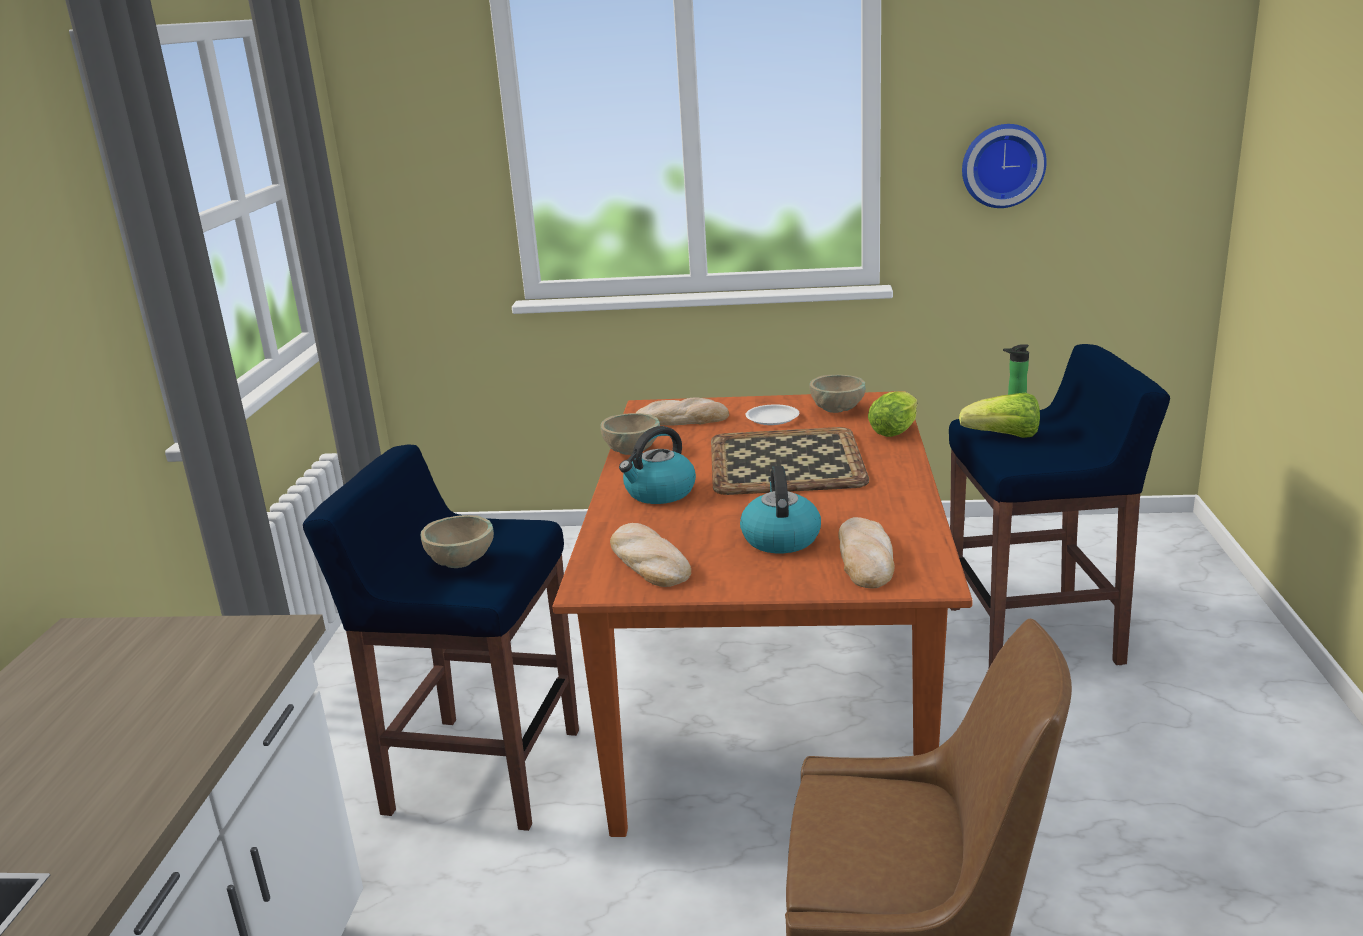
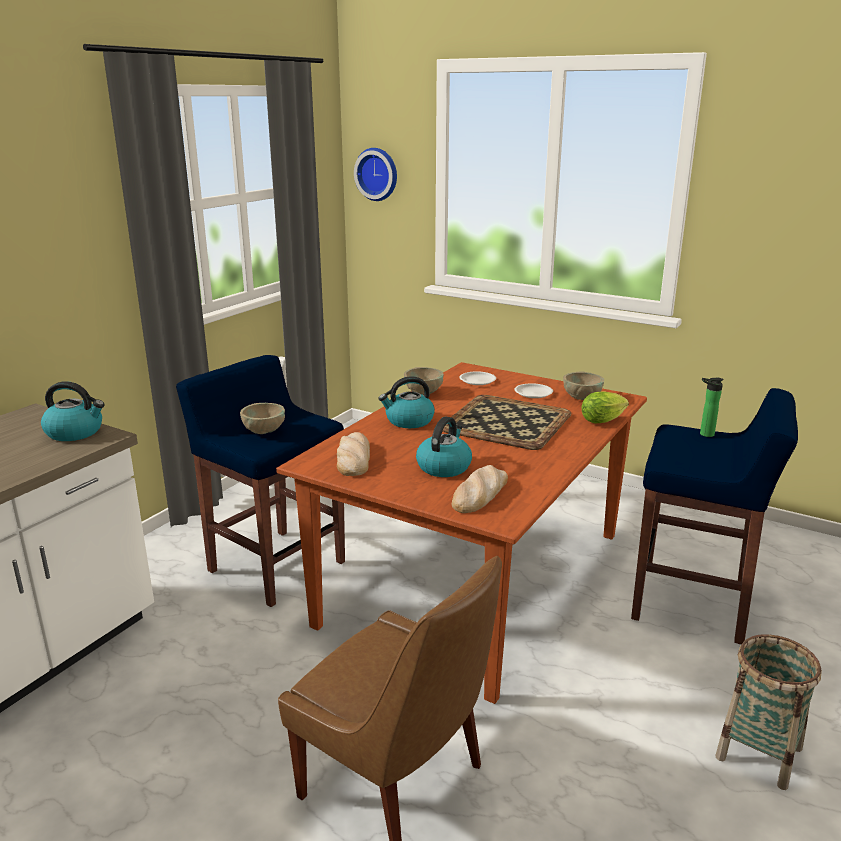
camera: 25 degrees right, 0 degrees up
bread [636,397,729,426] -> white plate [459,372,496,385]
lettuce [959,393,1040,438] -> none
wall clock [962,124,1047,208] -> wall clock moved to [354,148,397,201]
none -> kettle [41,381,105,441]
none -> basket [716,634,822,790]

